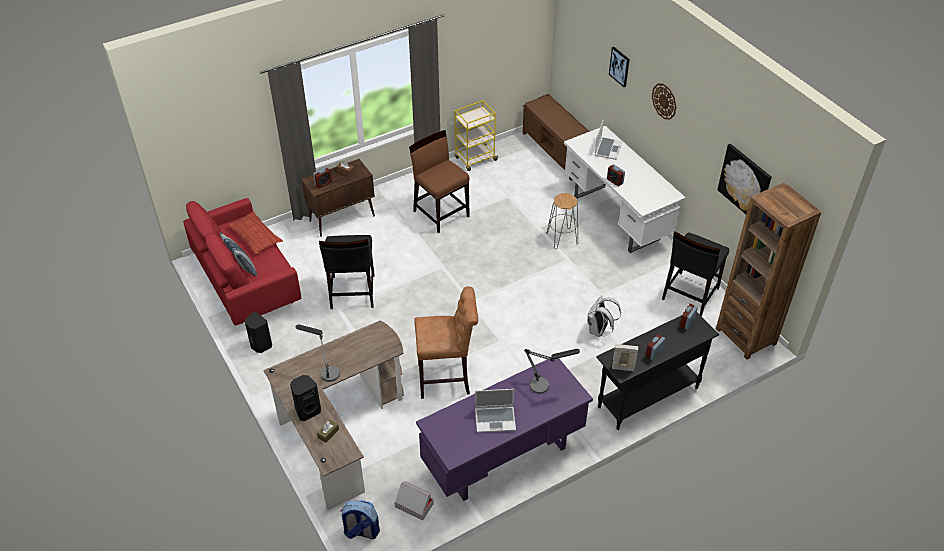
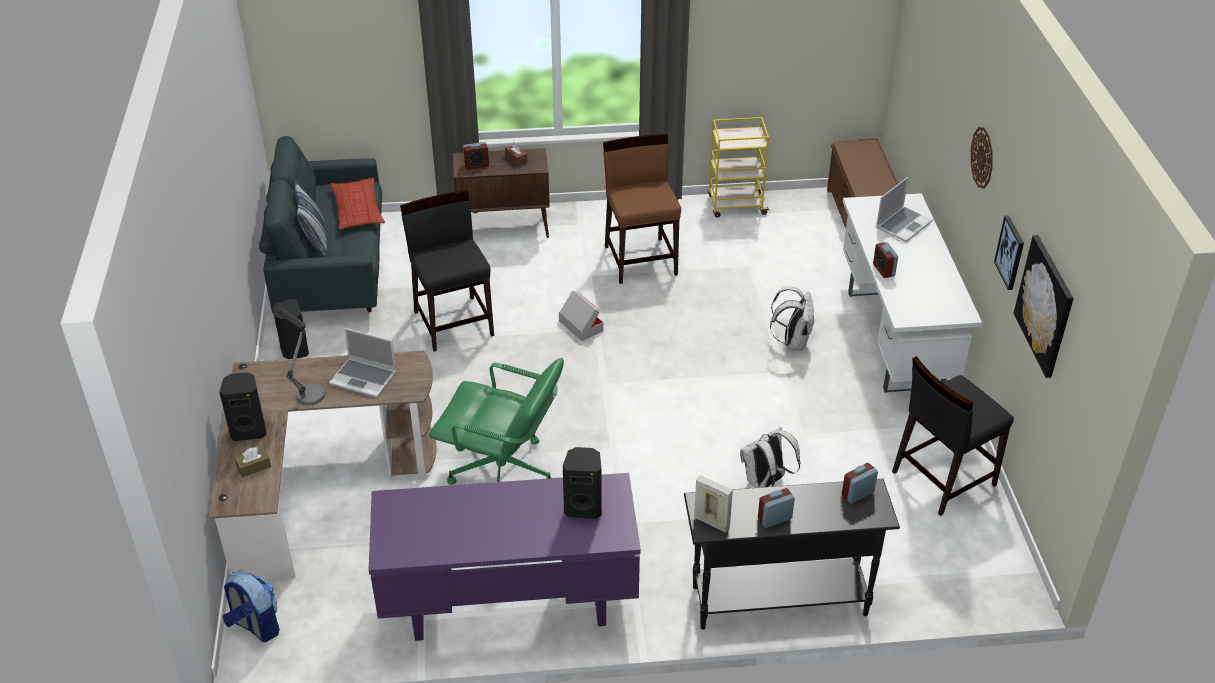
camera: 25 degrees right, 5 degrees down
red sofa [183,198,301,326] -> grey sofa [259,136,382,313]
black chair [319,235,375,309] -> black chair turned 135 degrees clockwise [400,190,494,352]
cardboard box [394,481,434,521] -> cardboard box moved to [559,291,604,341]
brown stool [414,286,478,399] -> green office chair [429,358,564,485]
laptop [475,389,516,433] -> laptop moved to [329,328,397,397]
table lamp [524,349,580,394] -> black speaker [563,447,602,519]
grey stool [546,193,578,249] -> white backpack [770,286,815,351]
picture [609,47,630,87] -> picture moved to [994,216,1024,290]
brown bookcase [716,182,821,360] -> none

